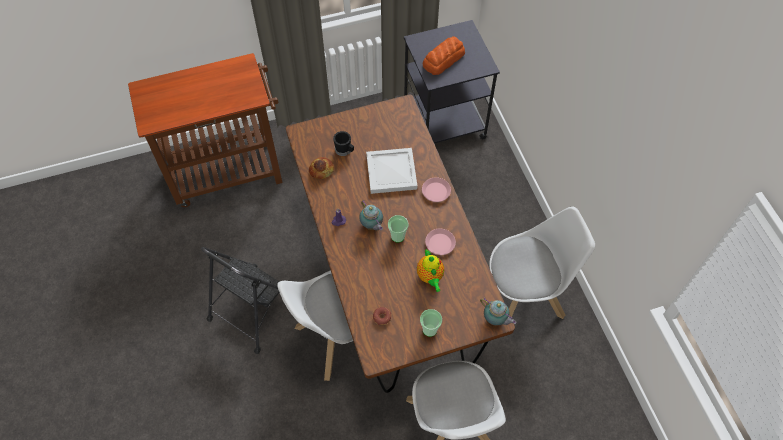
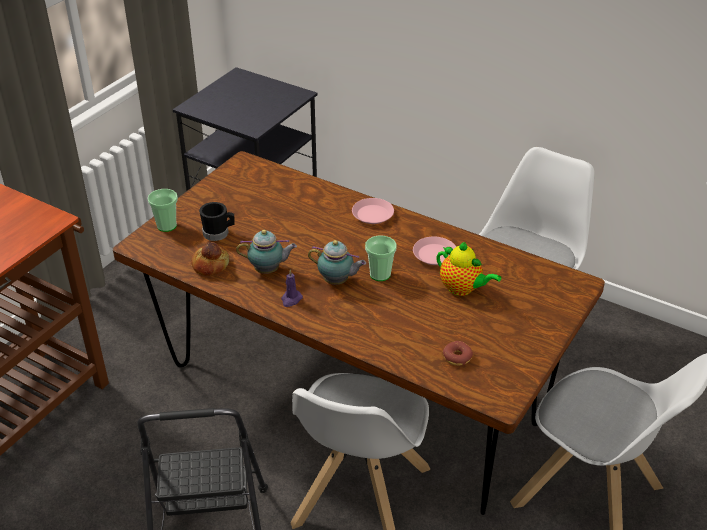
camera: 40 degrees left, 20 degrees down
white tray [366,148,417,194] -> none
cup [420,309,442,337] -> cup moved to [148,189,178,232]
bread [423,36,465,75] -> none
teapot [480,298,516,325] -> teapot moved to [236,230,297,274]

